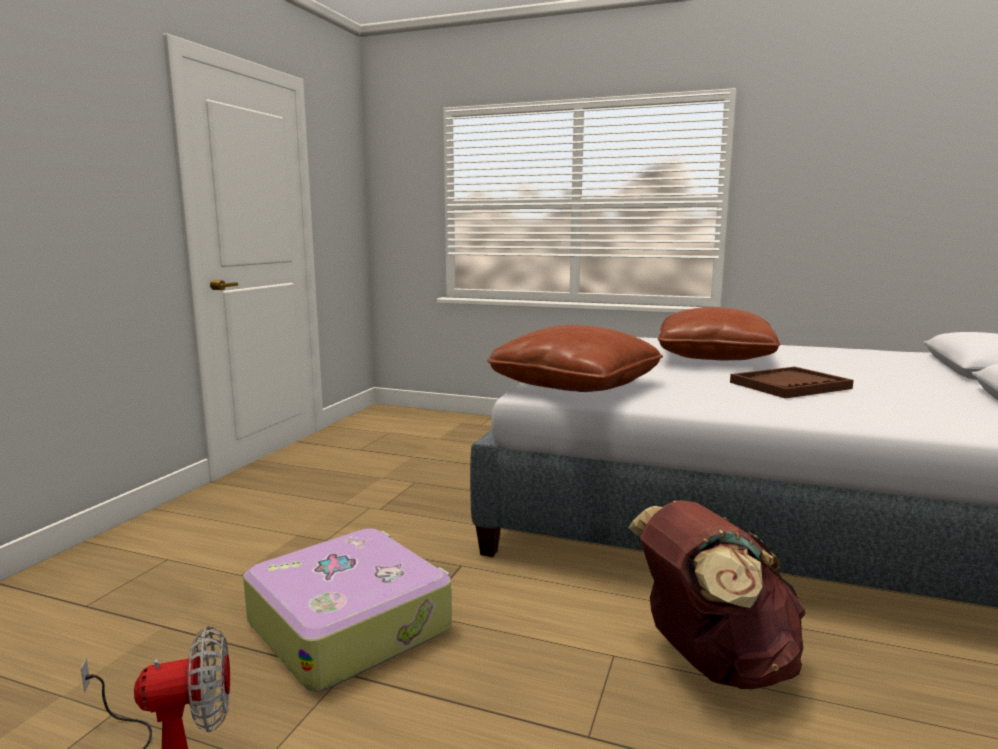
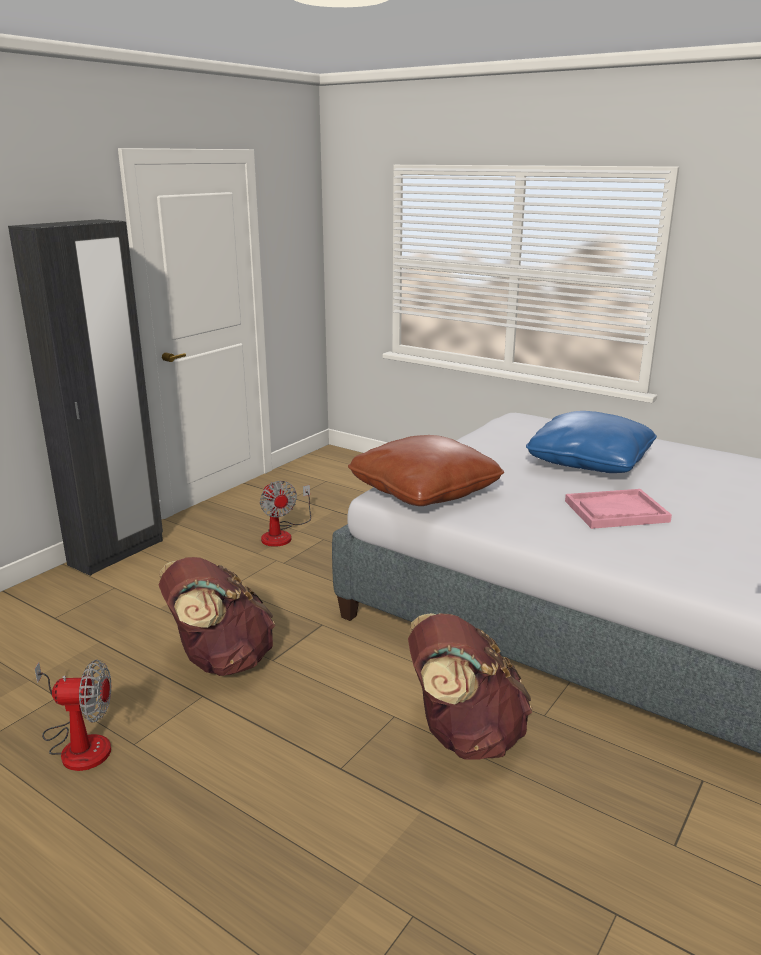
camera: 15 degrees right, 10 degrees up
suitcase [243,528,452,692] -> brown backpack [159,557,275,676]
brown pillow [658,307,780,361] -> blue pillow [526,411,657,473]
brown tray [730,367,854,398] -> pink tray [565,489,672,529]
none -> black wardrobe [8,219,163,576]
none -> fan [260,481,311,547]

